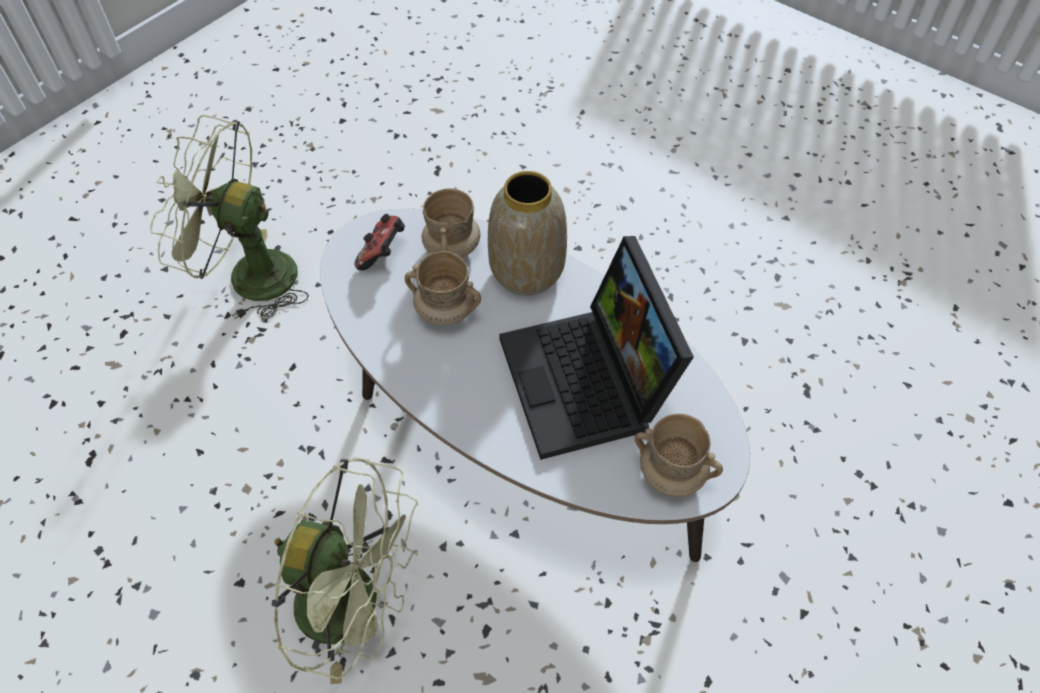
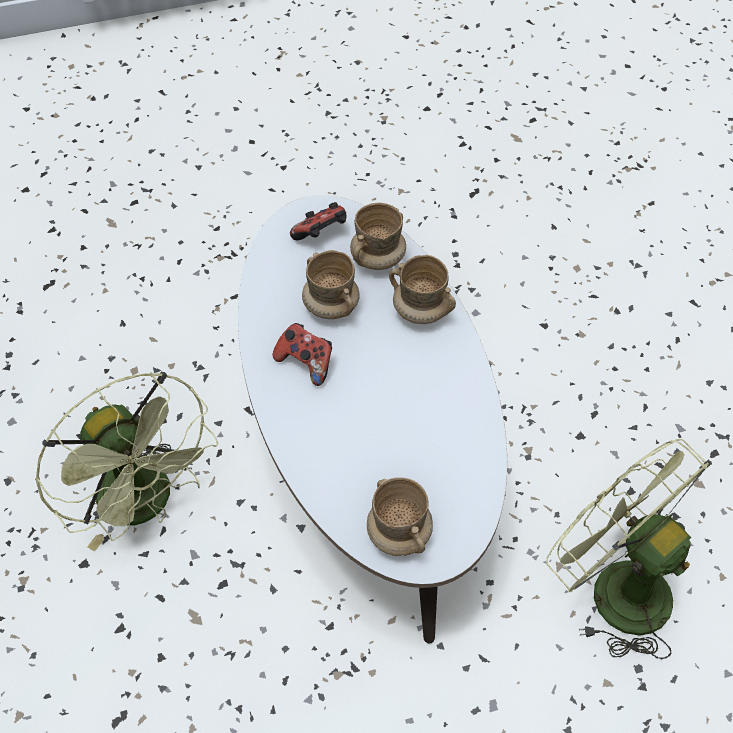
camera: 35 degrees right, 0 degrees up
green fan [150,115,309,320] -> green fan moved to [546,439,712,659]
vase [488,171,567,296] -> beige mug [389,255,456,324]
laptop [499,236,694,460] -> none
none -> game controller [272,323,332,386]

